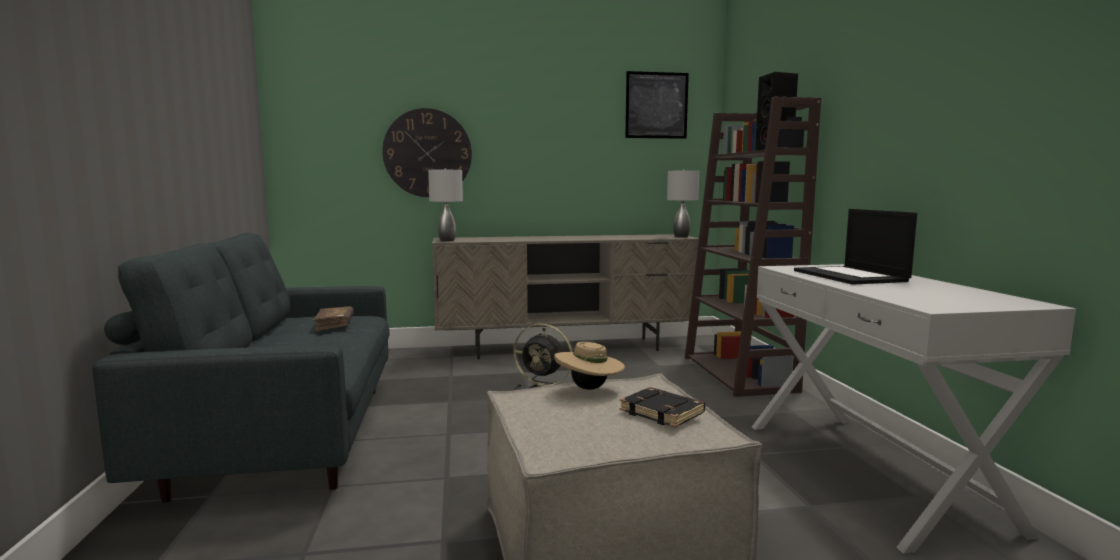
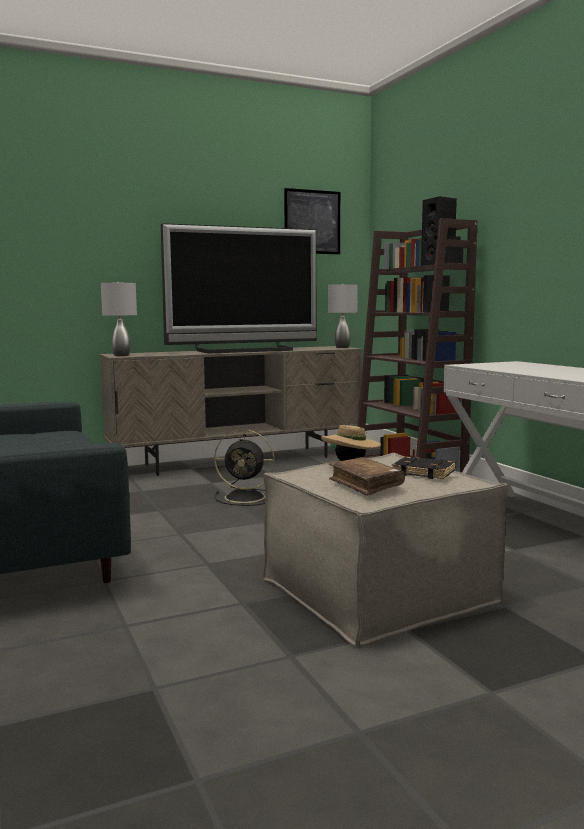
camera: 15 degrees left, 0 degrees up
brown book [312,306,354,332] -> brown book moved to [329,457,405,496]
wall clock [382,108,472,197] -> none
laptop [794,209,917,285] -> none
none -> television [161,223,317,353]

